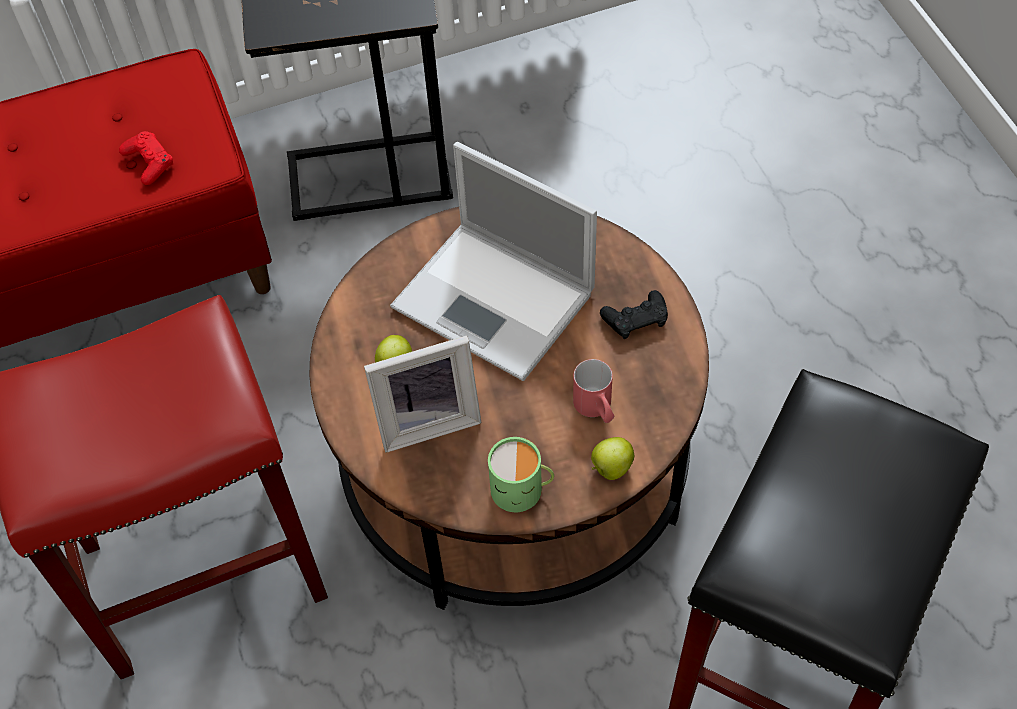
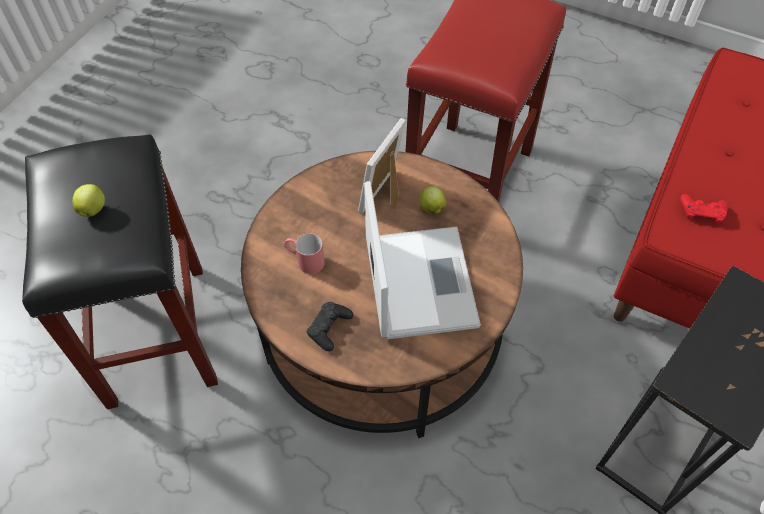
camera: 135 degrees right, 0 degrees up
laptop [390,142,597,381] -> laptop turned 90 degrees clockwise [364,181,481,339]
green mug [488,437,554,512] -> none
apple [591,437,634,480] -> apple moved to [72,184,105,217]

